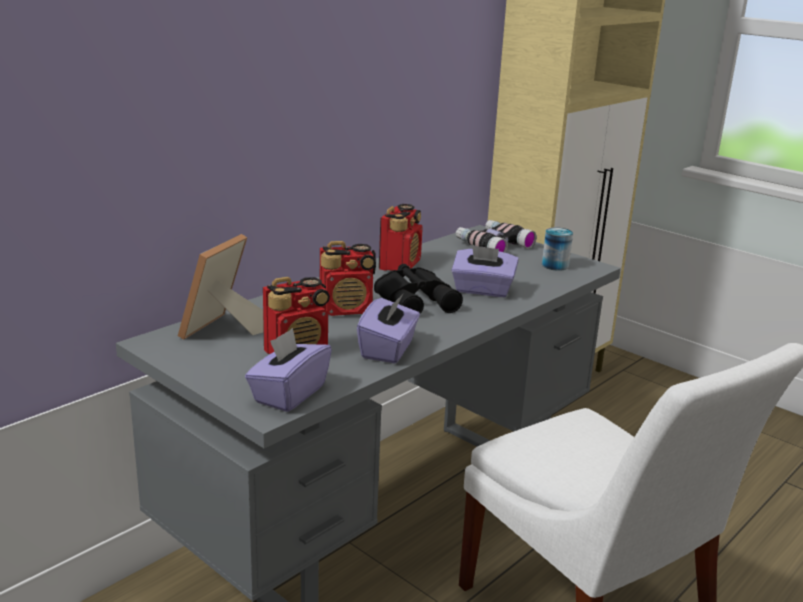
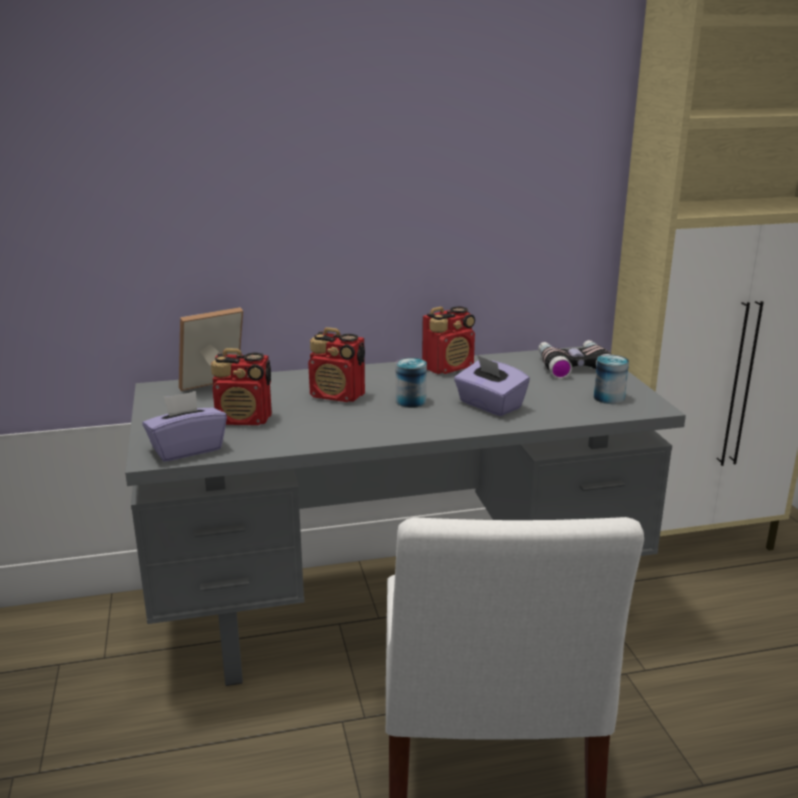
camera: 35 degrees right, 0 degrees up
purple tissue box [357,293,420,363] -> none
black binoculars [374,264,463,314] -> can [396,358,427,408]

